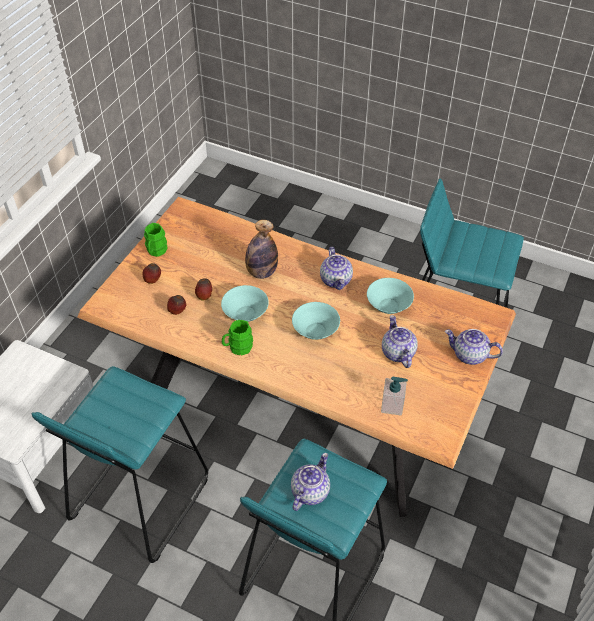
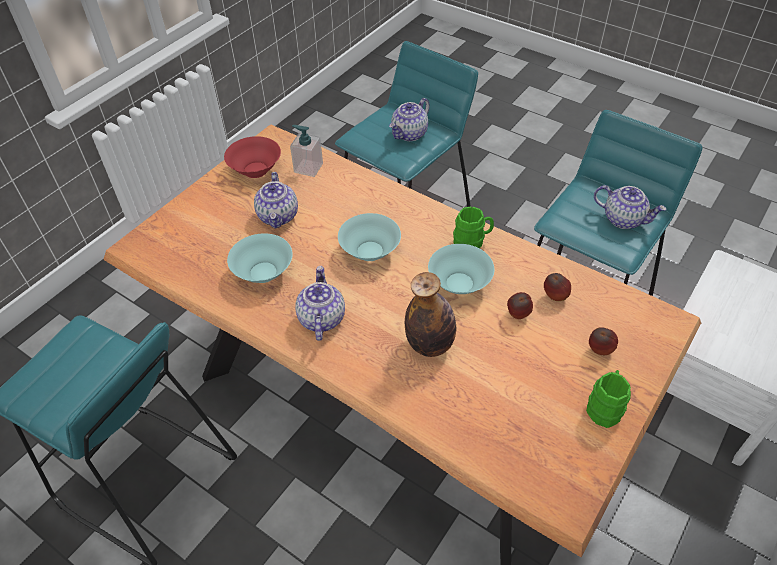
camera: 170 degrees left, 0 degrees up
teapot [445,329,503,365] -> teapot moved to [594,185,666,229]
none -> red bowl [224,136,281,178]

